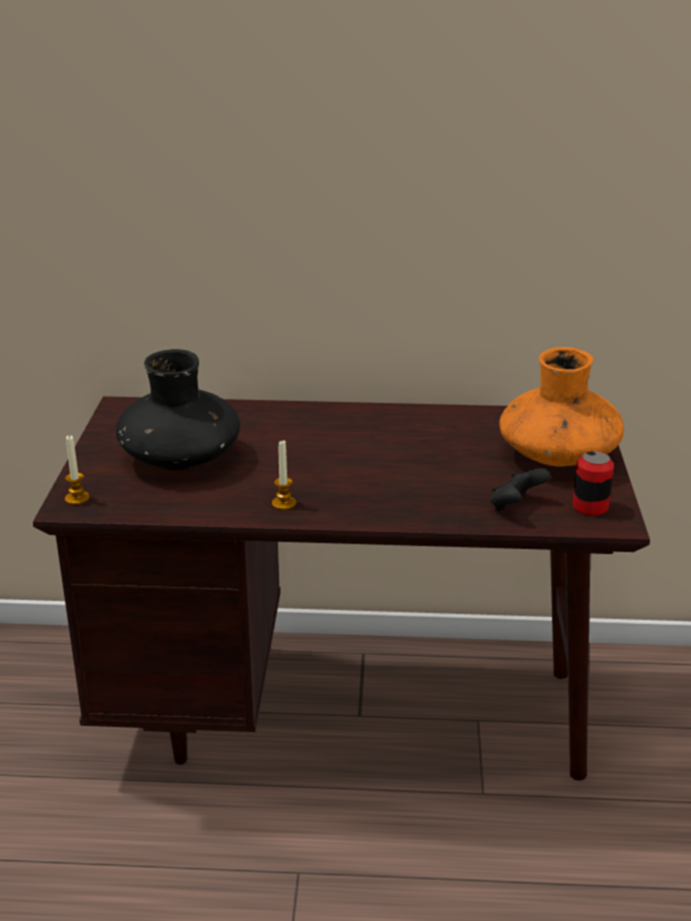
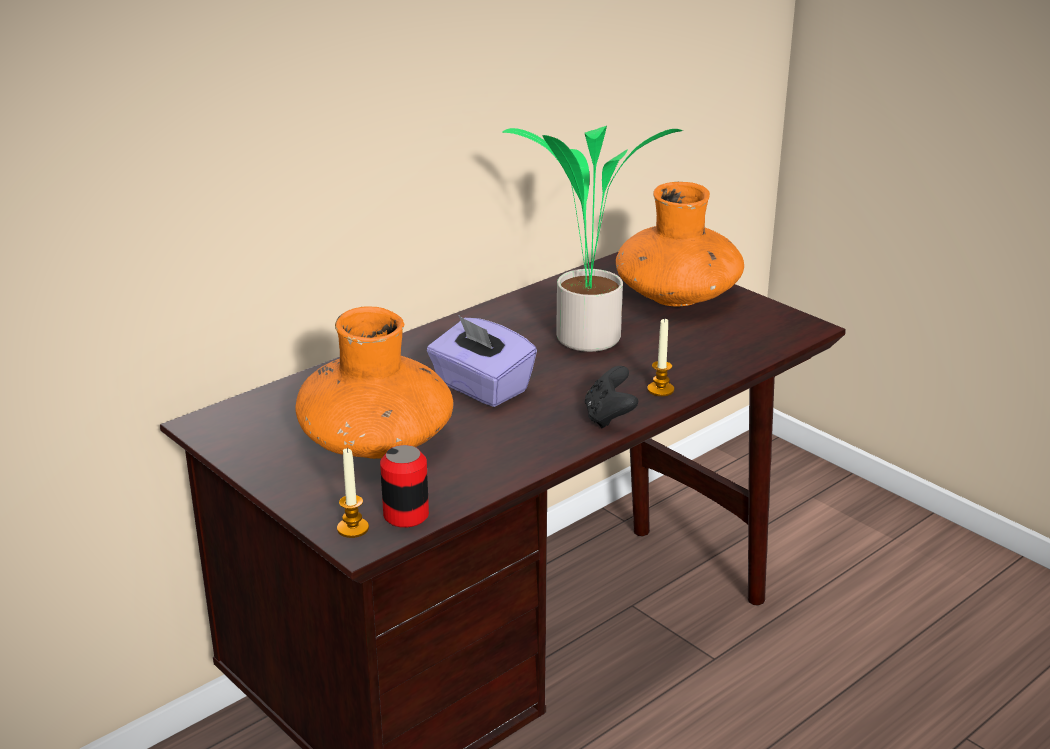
camera: 45 degrees left, 0 degrees up
black vase [116,349,240,470] -> orange vase [295,306,453,459]
candle [272,440,296,510] -> candle moved to [647,318,674,396]
black game controller [490,468,551,511] -> black game controller moved to [585,366,638,429]
can [572,451,614,516] -> can moved to [380,445,429,528]
none -> purple tissue box [427,315,537,407]
none -> potted plant [503,126,683,352]

